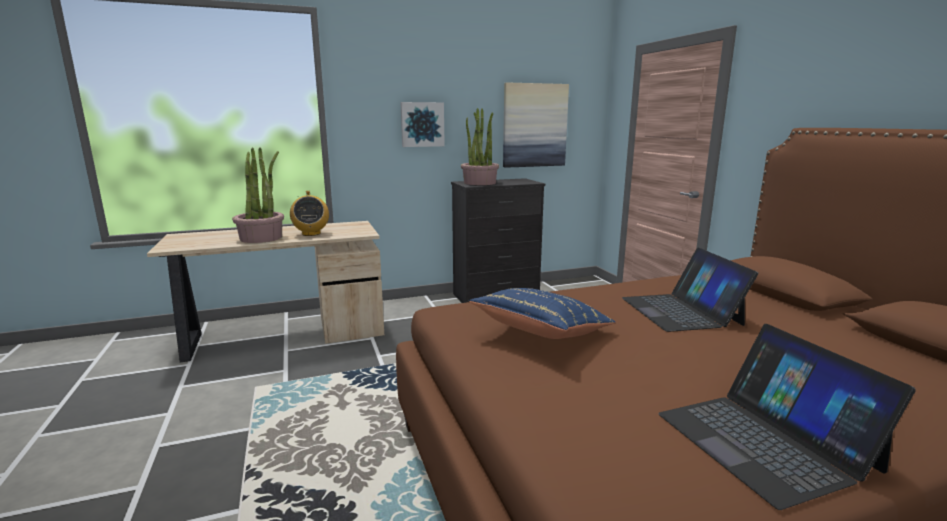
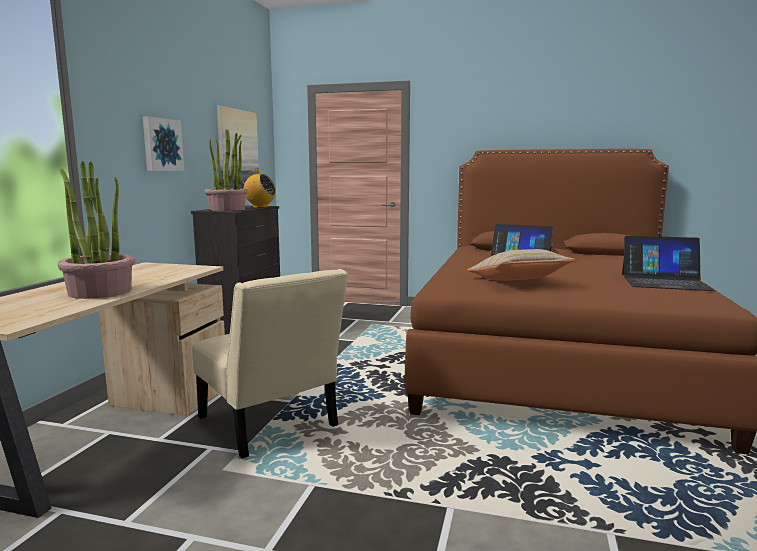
camera: 55 degrees left, 5 degrees down
radio [290,191,329,236] -> radio moved to [241,170,276,208]
blue pillow [469,288,616,339] -> beige pillow [468,249,575,281]
none -> beige chair [192,269,348,459]

